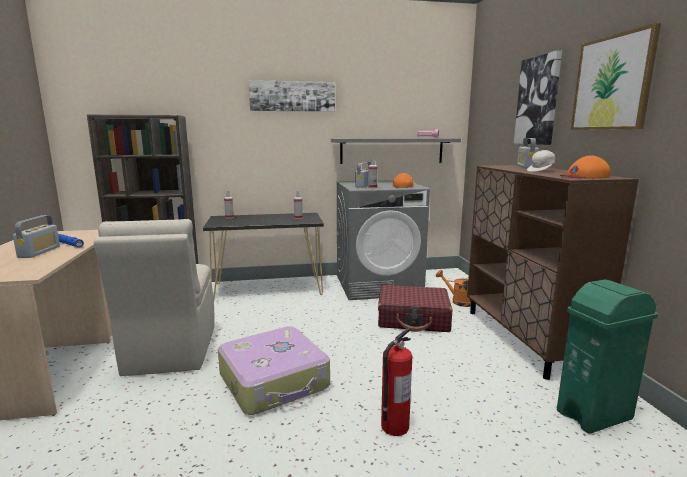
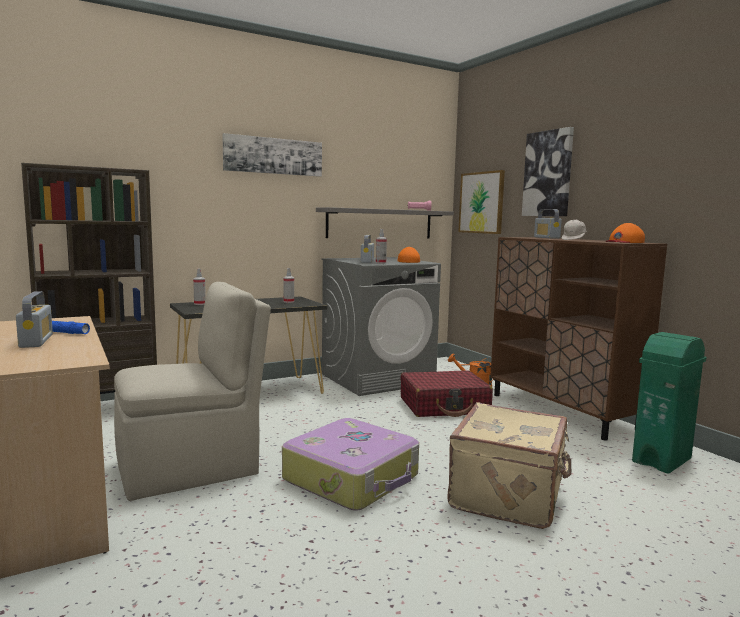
camera: 20 degrees left, 5 degrees down
beige chair [94,219,215,376] -> beige chair turned 90 degrees counterclockwise [114,282,271,501]
fire extinguisher [381,328,412,436] -> beige suitcase [447,403,571,529]
picture [571,23,661,130] -> picture moved to [458,170,505,234]

